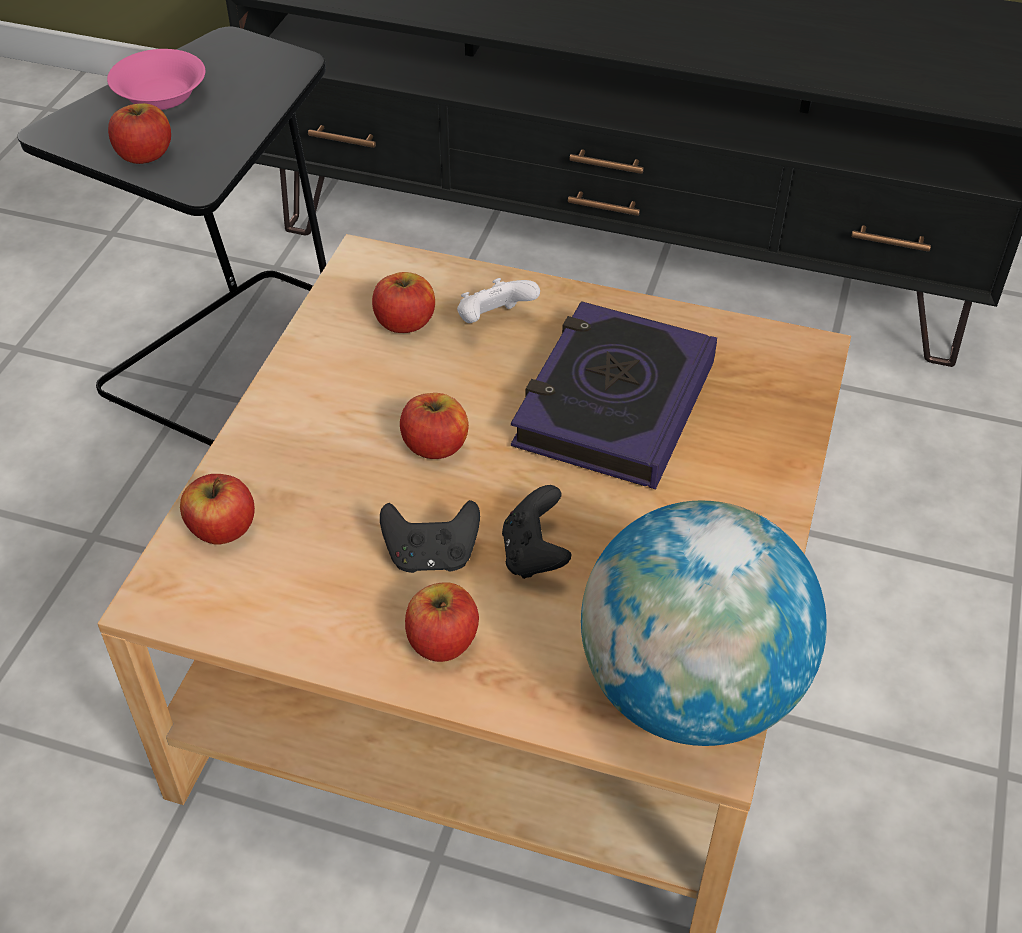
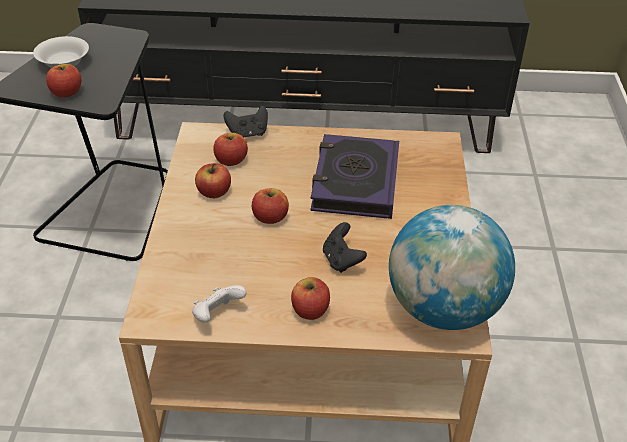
camera: 15 degrees left, 5 degrees down
pink bowl [107,49,205,110] -> white bowl [33,36,89,68]
apple [180,474,255,545] -> apple moved to [195,163,231,198]
black game controller [380,500,480,573] -> black game controller moved to [224,105,268,138]
white game controller [457,278,540,323] -> white game controller moved to [192,285,247,323]

